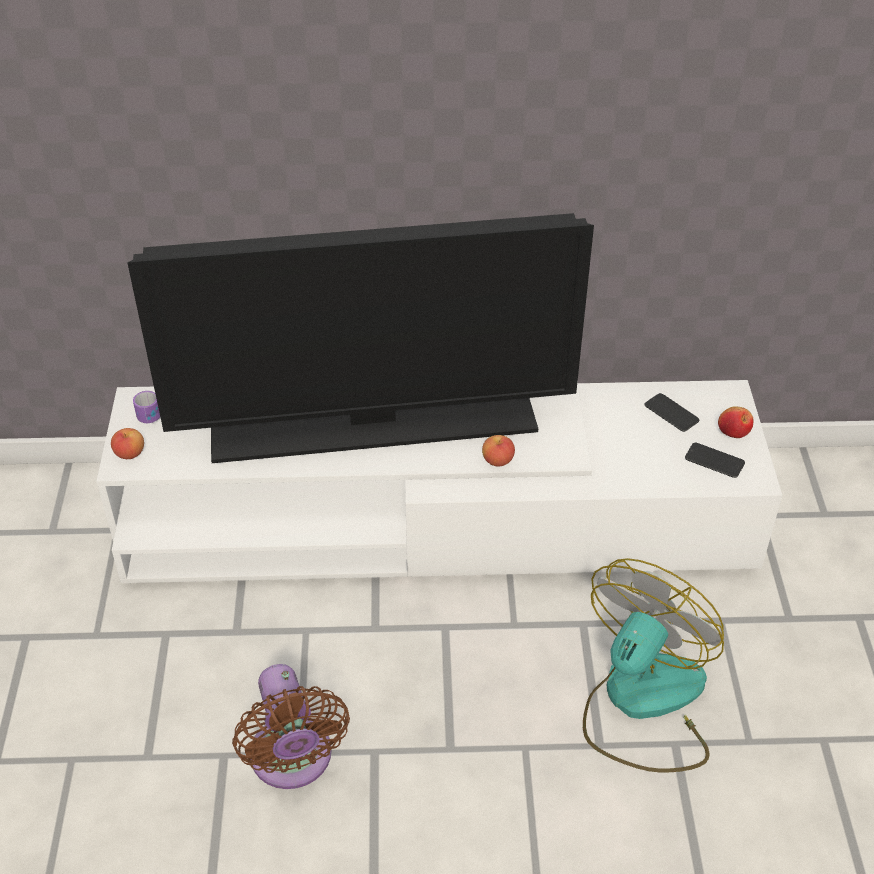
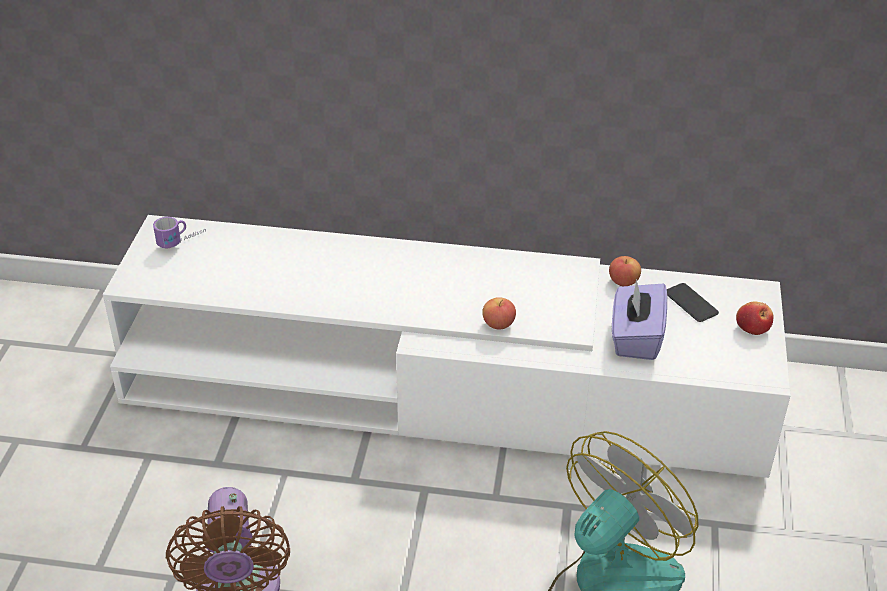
camera: 10 degrees right, 5 degrees down
apple [111,428,144,459] -> apple moved to [609,256,641,286]
television [127,213,594,463] -> none
phone [685,442,745,478] -> none
none -> purple tissue box [612,279,667,360]

